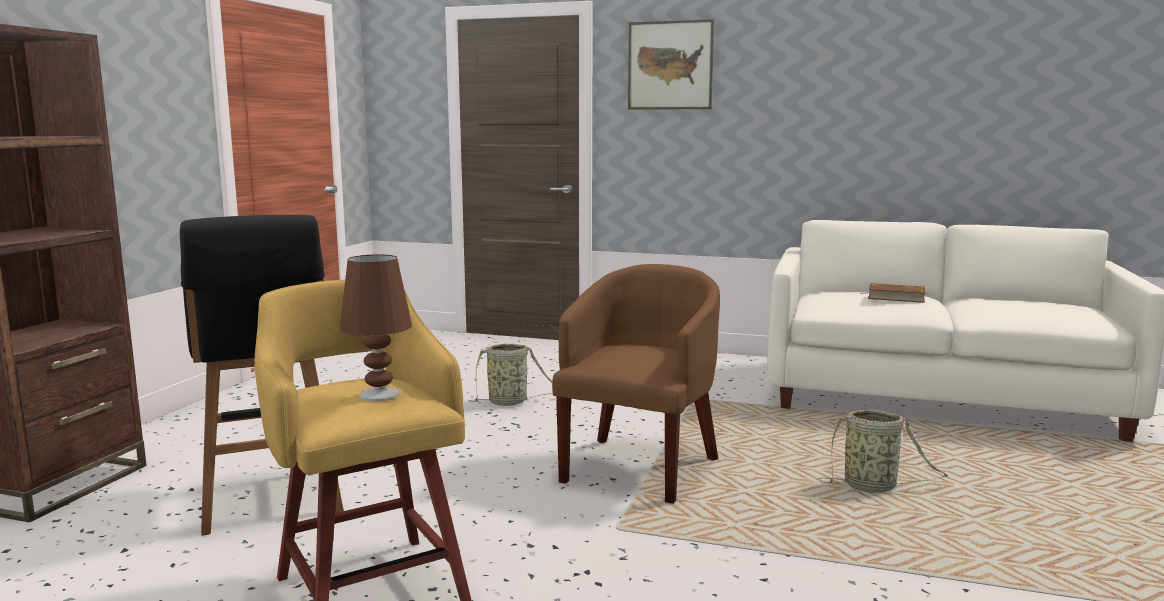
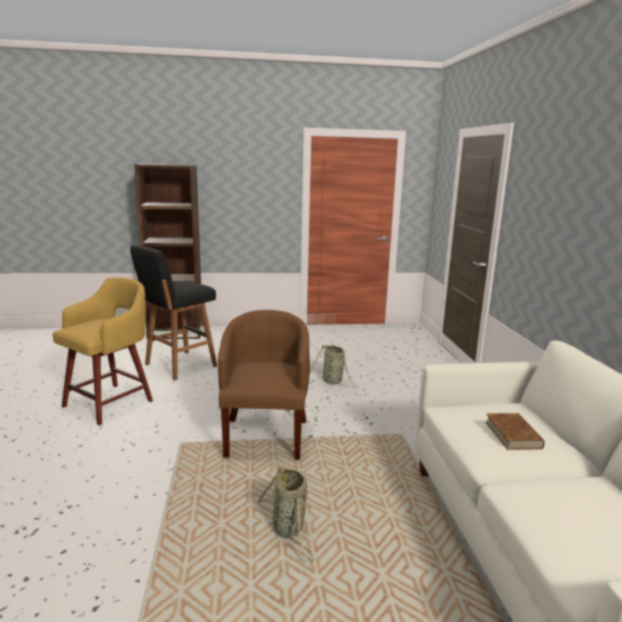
camera: 65 degrees right, 5 degrees up
brown table lamp [340,254,412,401] -> none
brown armchair [552,264,720,504] -> brown armchair turned 90 degrees counterclockwise [218,310,310,460]
picture [628,19,714,110] -> none

